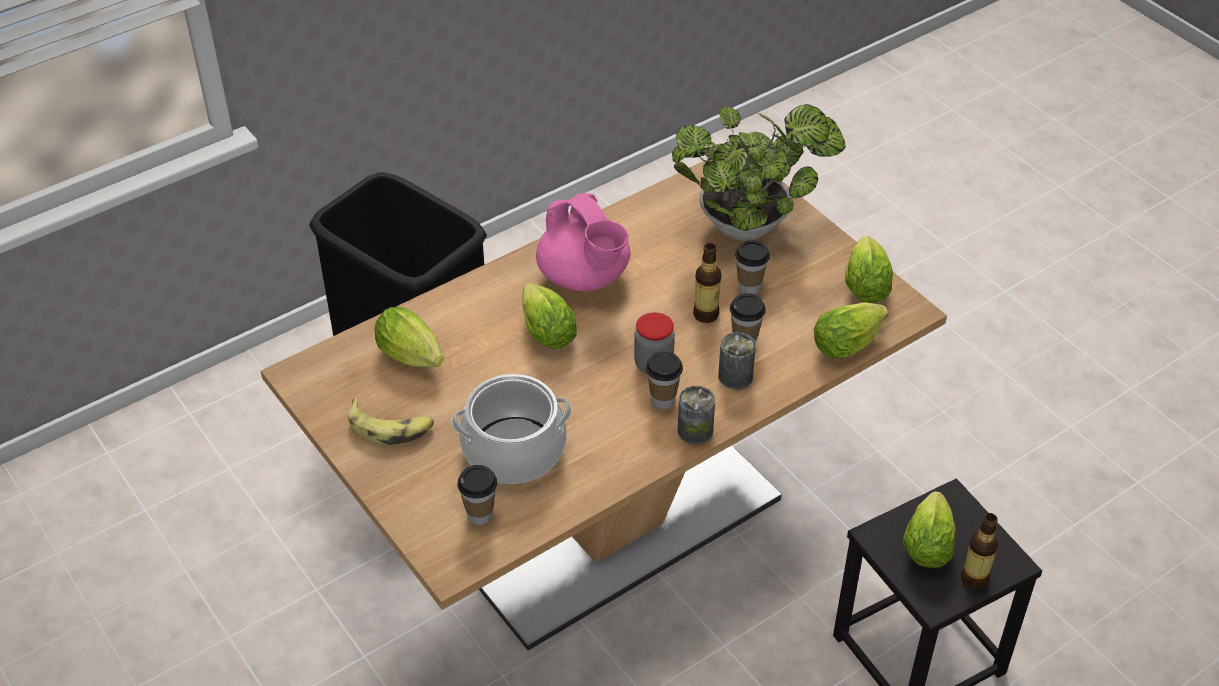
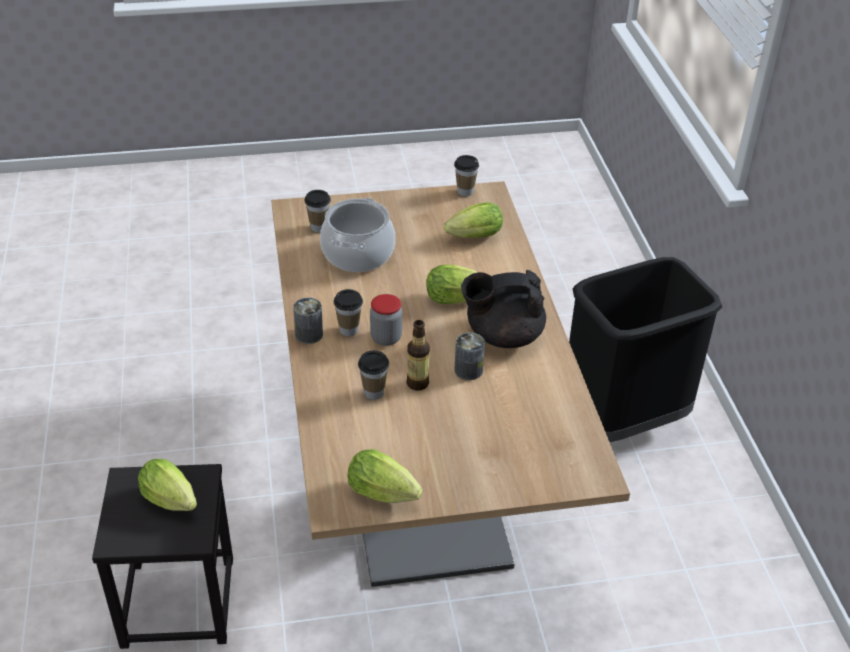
camera: 115 degrees right, 5 degrees down
banana [348,398,434,445] -> none
pink teapot [536,193,631,291] -> black teapot [461,270,546,348]
potted plant [672,104,846,241] -> none
can [718,332,756,390] -> can moved to [454,332,485,380]
cup [735,240,770,294] -> cup moved to [454,155,479,196]
lettuce [814,302,888,359] -> none
bottle [961,513,998,589] -> none

